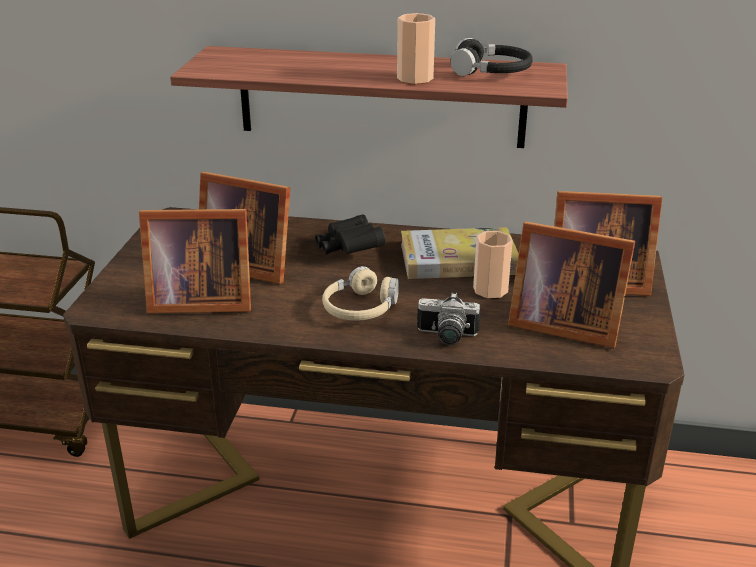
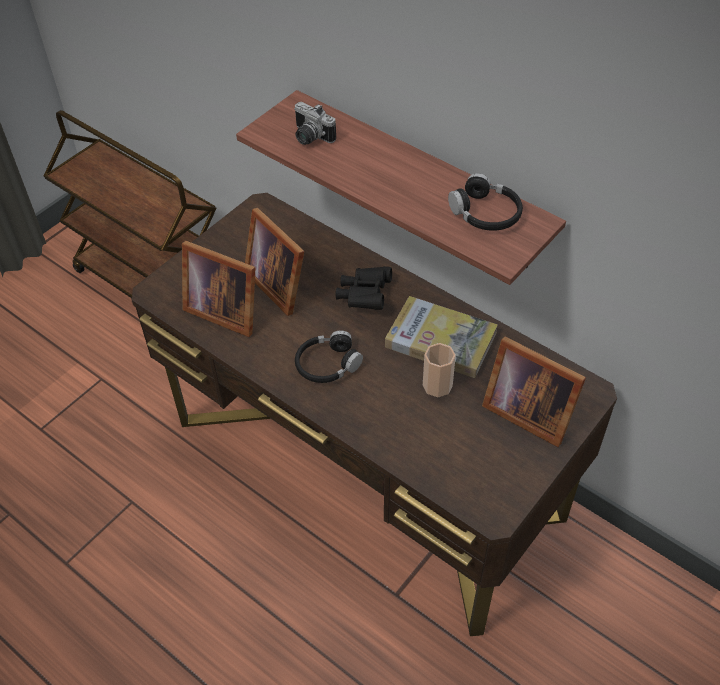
camera: 30 degrees right, 20 degrees up
beige headphones [322,266,399,321] -> black headphones [295,330,363,383]
cup [397,13,435,84] -> none
camera [417,292,480,345] -> camera moved to [294,102,336,145]
picture frame [508,221,635,348] -> none

